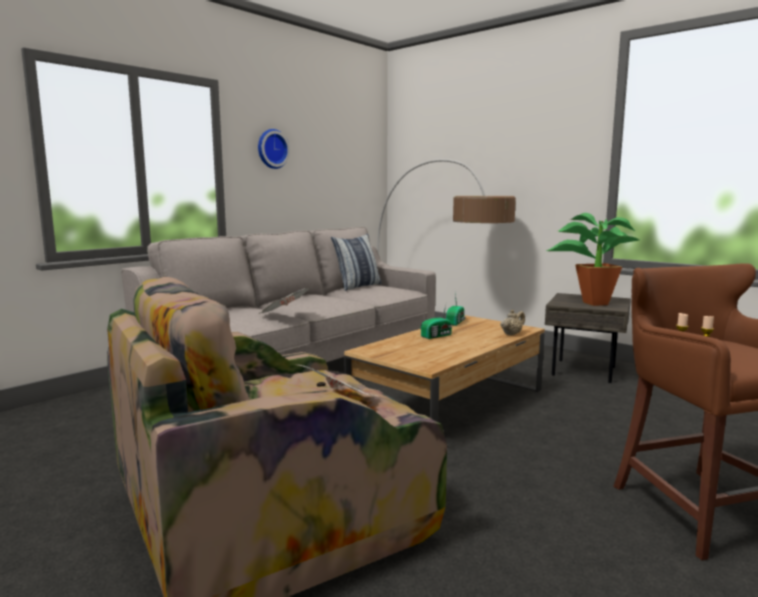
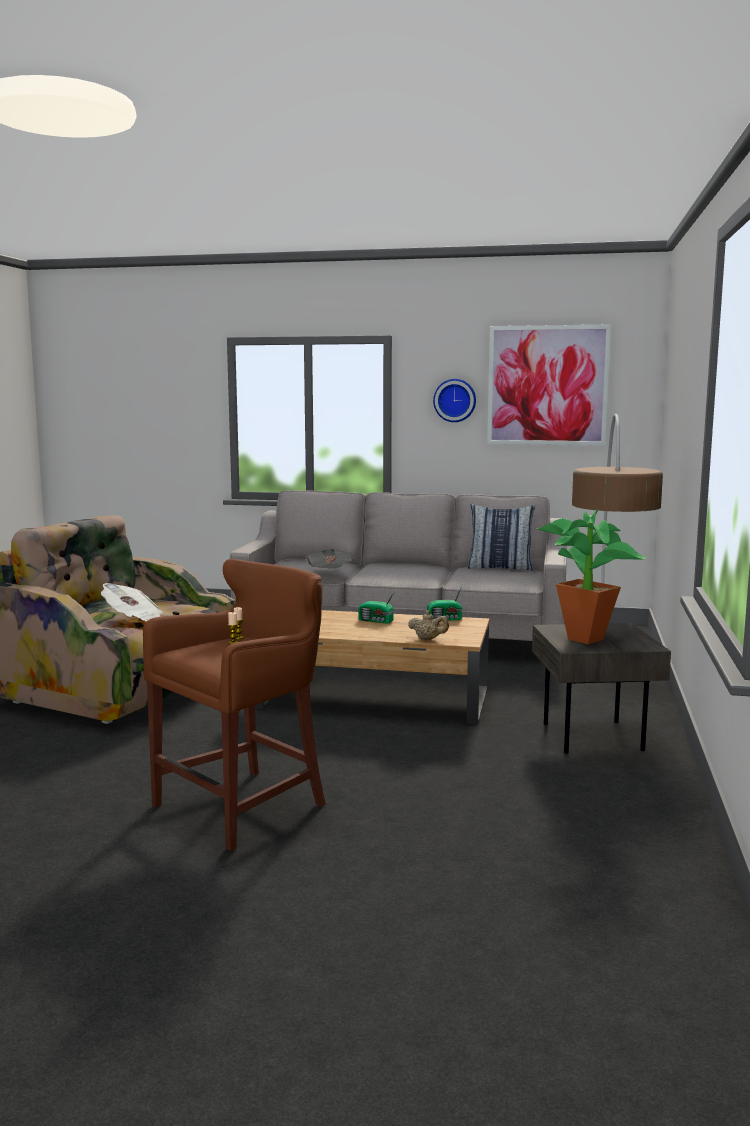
camera: 60 degrees right, 0 degrees up
none -> picture [487,324,611,446]

